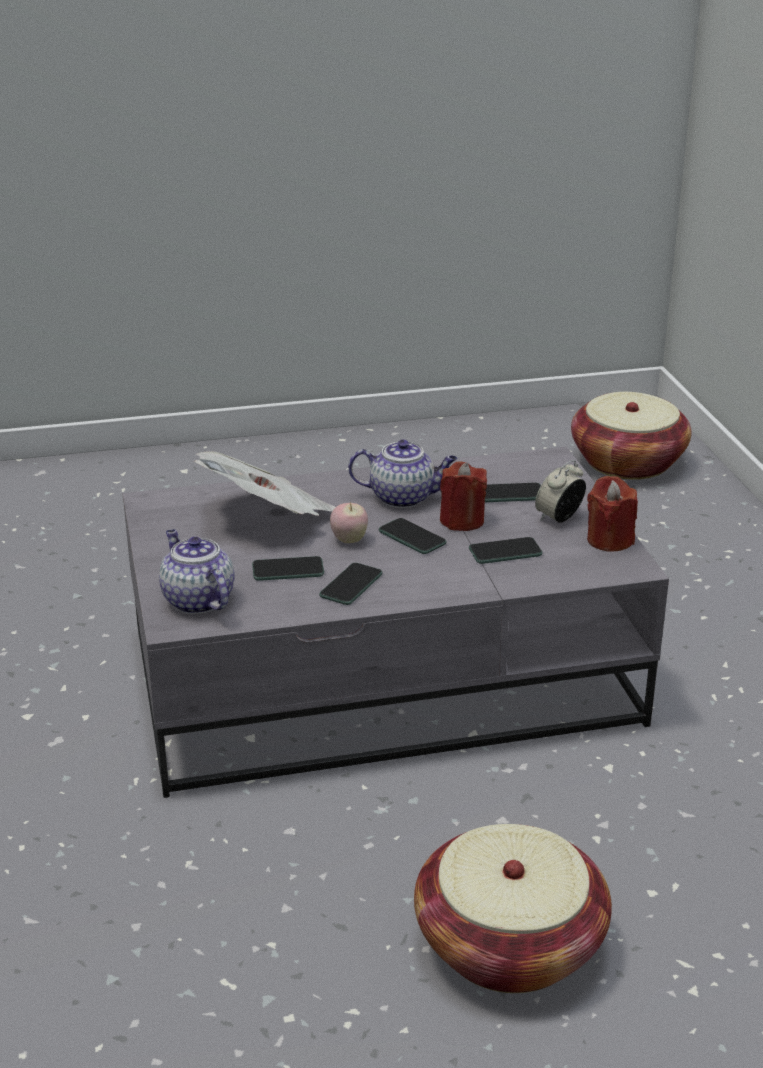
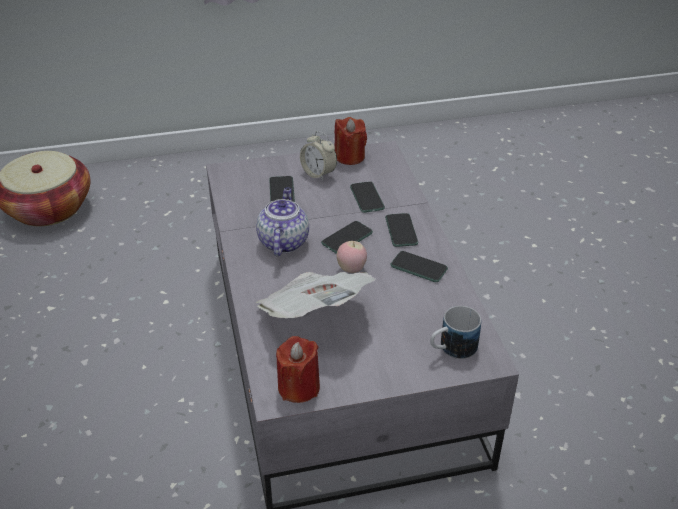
camera: 90 degrees left, 10 degrees up
teapot [159,529,235,614] -> mug [430,306,481,359]
phone [252,556,324,581] -> phone moved to [385,213,418,247]
basket [414,824,612,993] -> none
red candle [440,461,487,531] -> red candle moved to [276,336,320,403]

